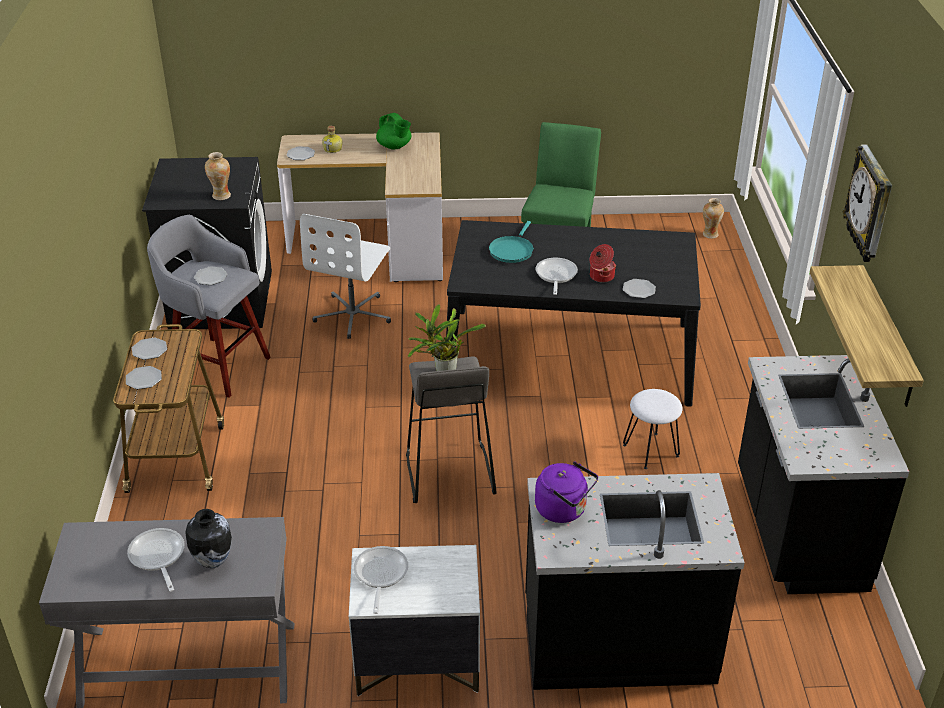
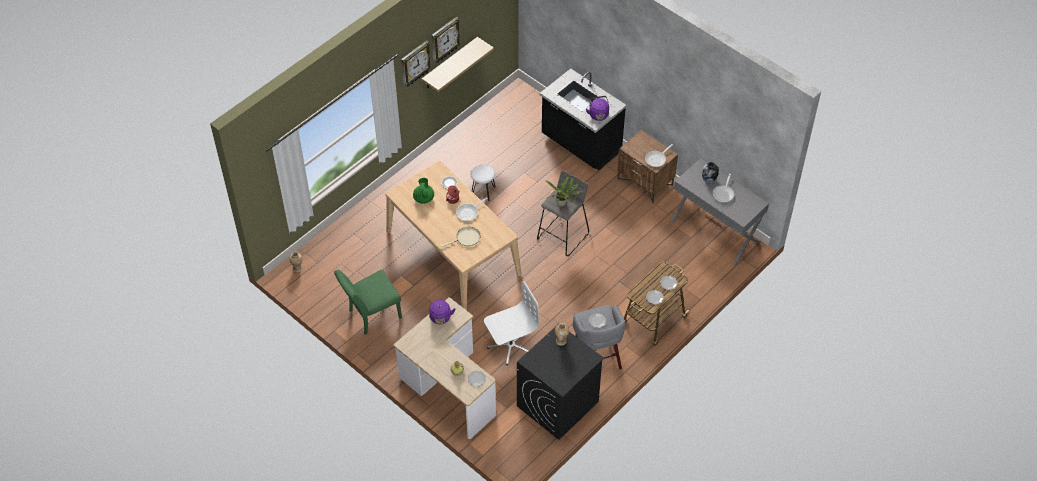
camera: 135 degrees left, 15 degrees up
white nightstand [349,545,480,697] -> brown nightstand [617,130,678,204]
green teapot [376,113,412,150] -> green teapot moved to [413,178,434,204]
black dining table [446,220,701,407] -> beige dining table [385,161,521,310]
turquoise frying pan [489,221,534,263] -> beige frying pan [440,227,481,247]
black counter [738,355,909,594] -> none
none -> purple kettle [429,300,455,324]
none -> wall clock [431,17,461,63]

